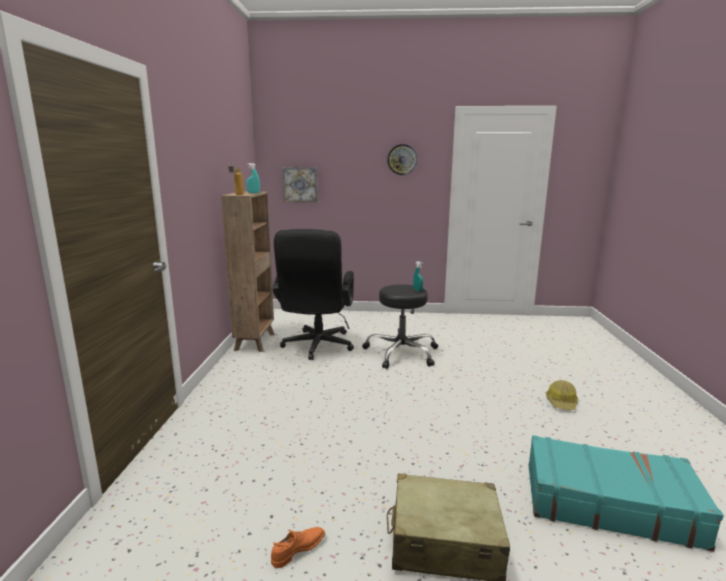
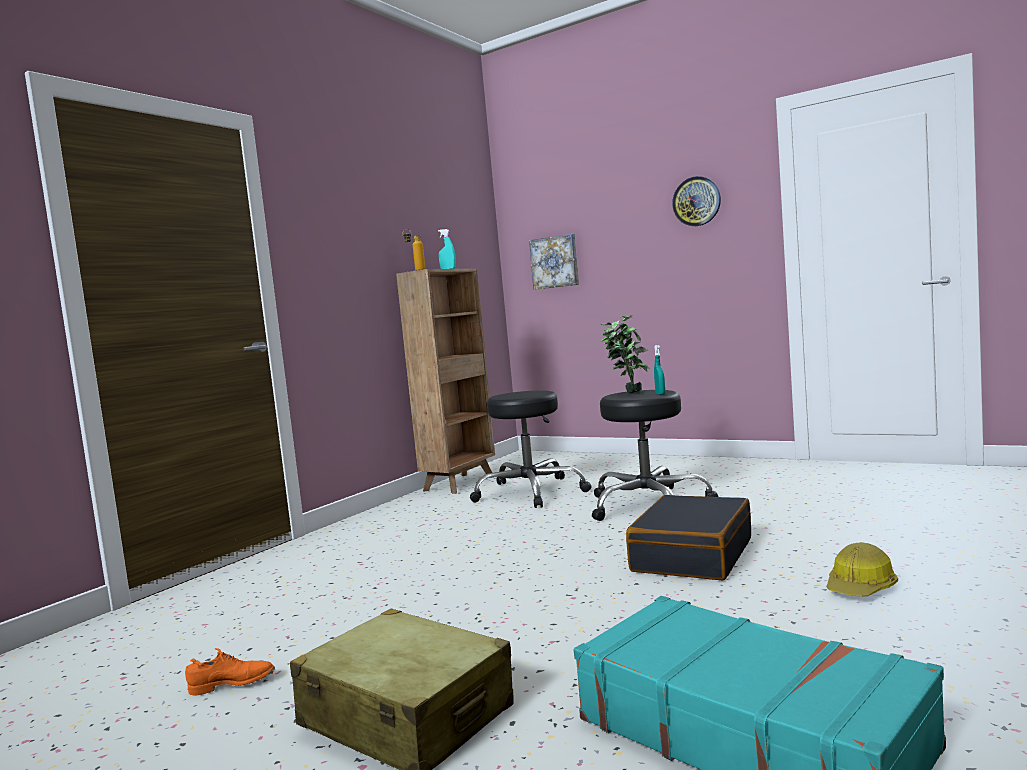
camera: 30 degrees right, 10 degrees down
black office chair [272,229,354,360] -> black stool [470,390,592,508]
none -> potted plant [601,315,650,393]
none -> black suitcase [626,495,751,580]

